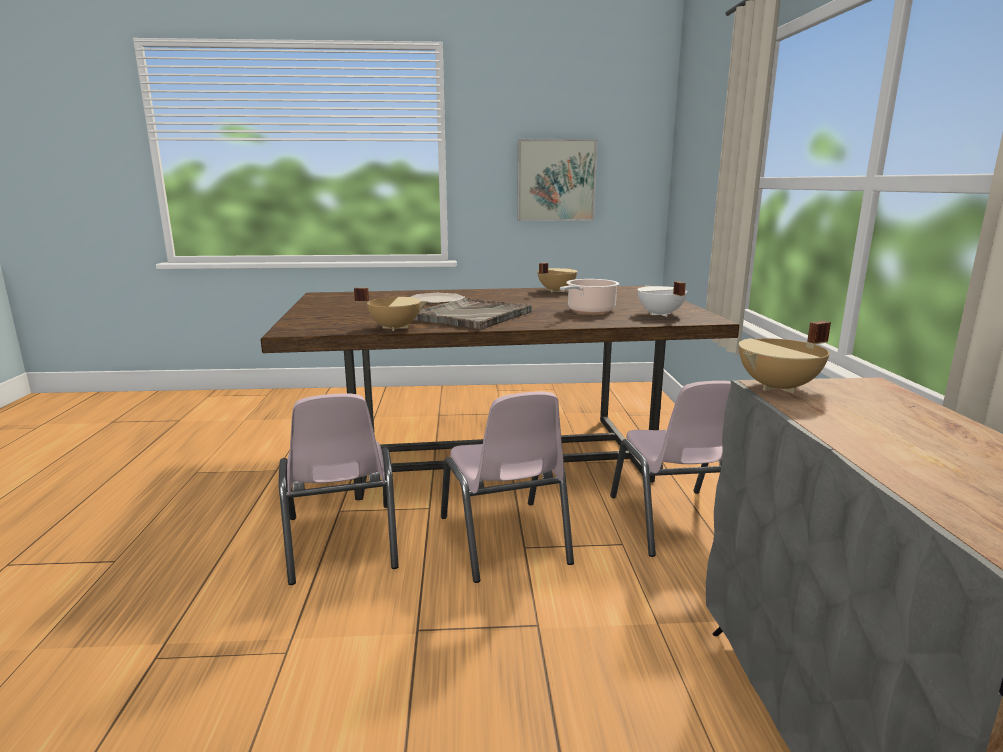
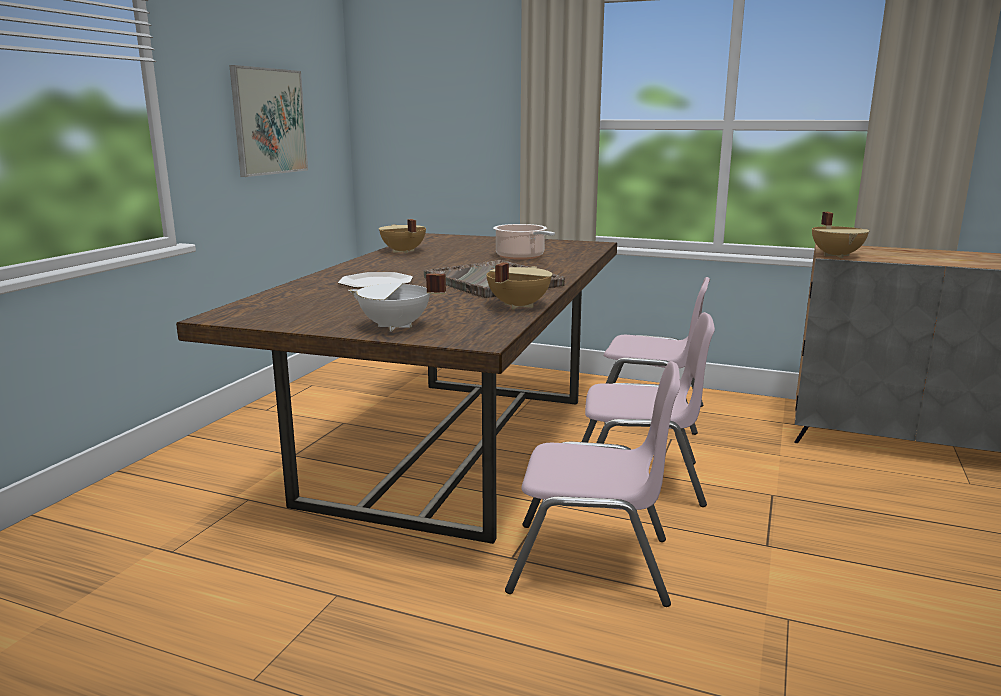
camera: 65 degrees left, 0 degrees up
white cooking pot [637,281,687,317] -> white cooking pot moved to [348,273,446,332]

